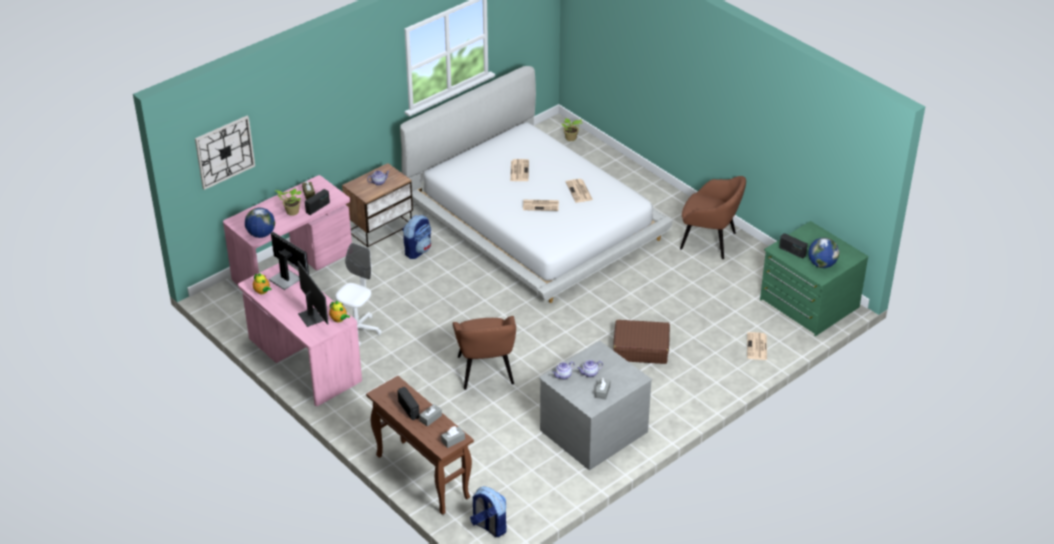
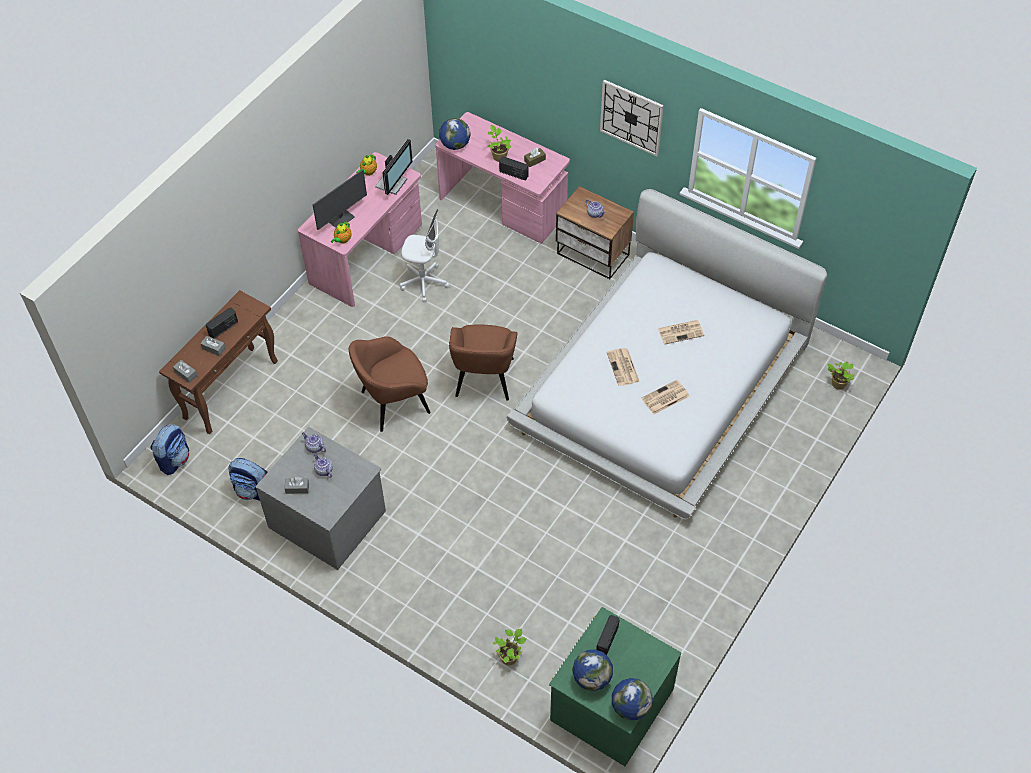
camera: 75 degrees right, 15 degrees up
wall clock [195,115,255,190] -> wall clock moved to [600,80,664,156]
backpack [402,215,431,259] -> backpack moved to [228,458,268,501]
brown suitcase [613,320,670,364] -> none
brown armchair [680,176,746,259] -> brown armchair moved to [449,324,518,401]
newspaper [747,332,767,360] -> potted plant [493,629,526,665]
none -> globe [612,678,653,720]

